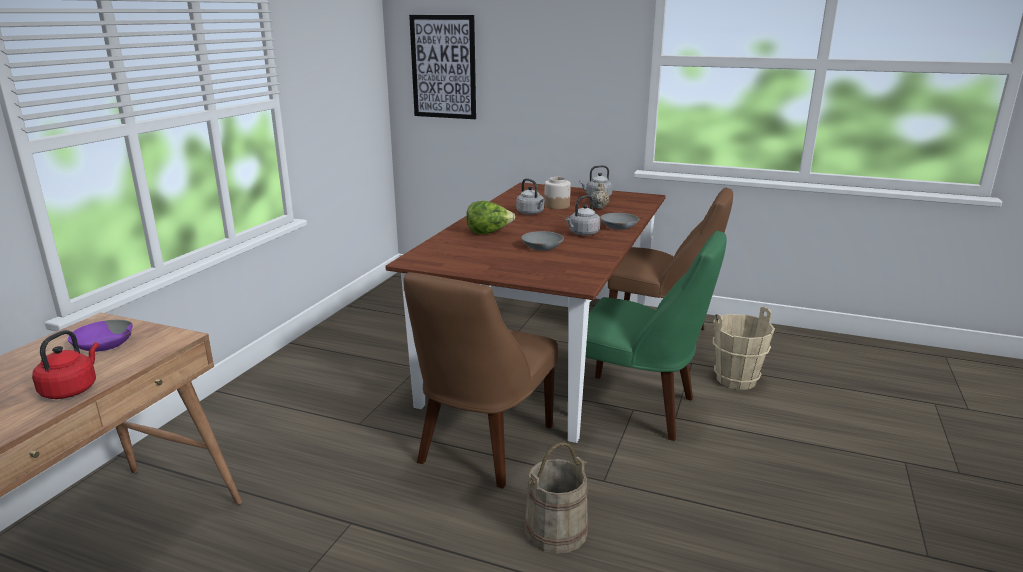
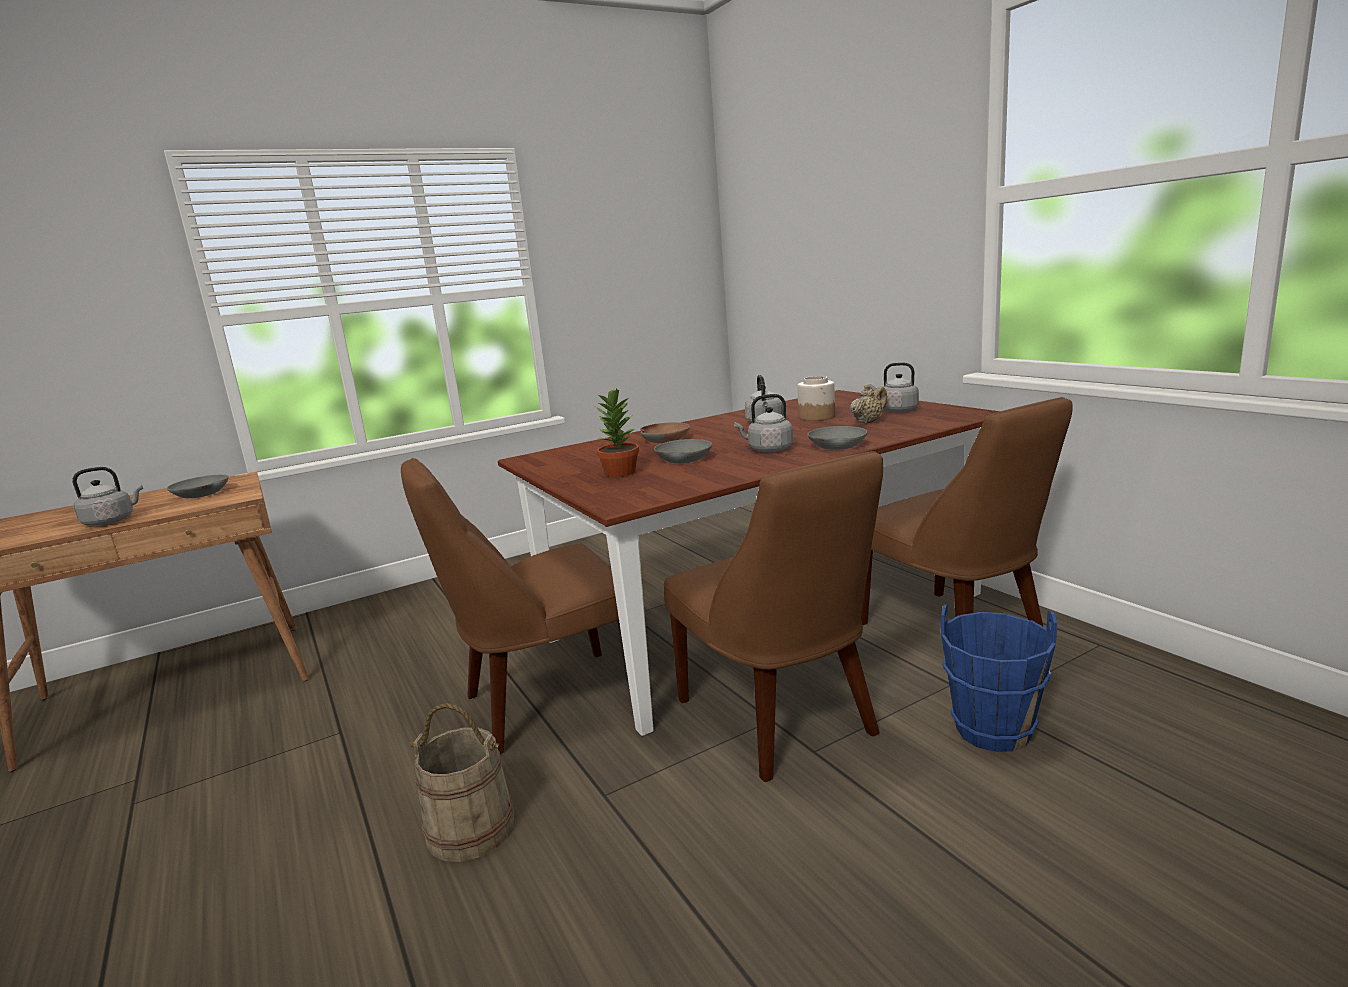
camera: 40 degrees right, 5 degrees down
red kettle [32,330,99,399] -> grey kettle [72,467,143,526]
purple bowl [68,320,132,352] -> grey bowl [167,475,229,498]
picture [409,15,476,119] -> none
lettuce [466,201,515,234] -> brown bowl [640,422,690,443]
green chair [586,231,727,441] -> brown chair [664,451,883,782]
beige bucket [713,307,775,390] -> blue bucket [941,604,1057,752]
none -> potted plant [596,388,639,477]

